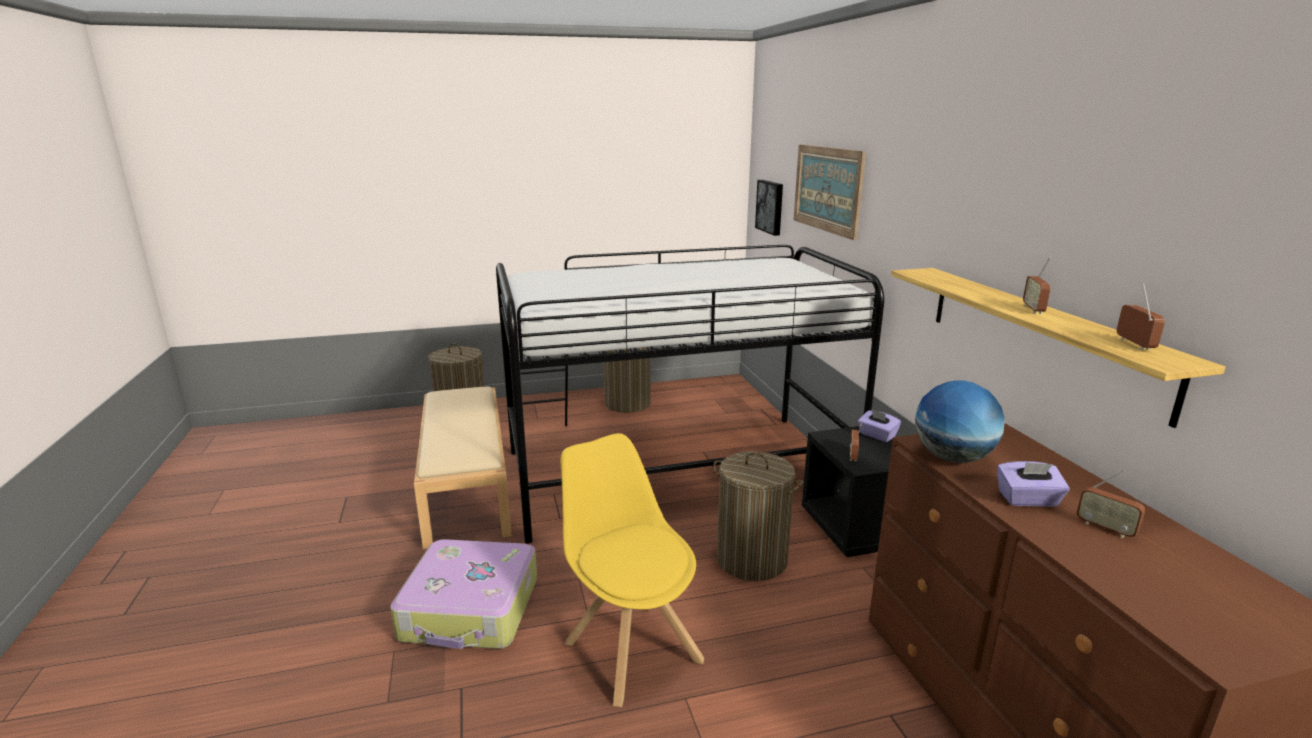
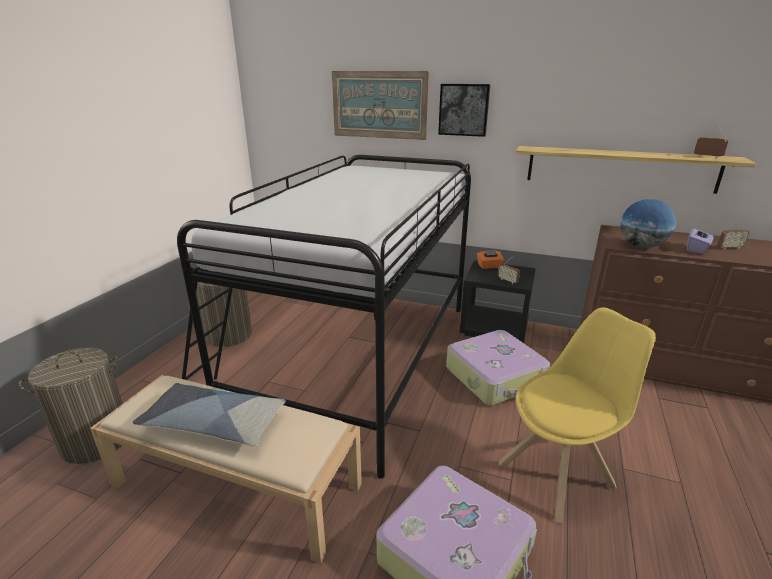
camera: 55 degrees left, 5 degrees up
yellow chair [560,433,704,707] -> yellow chair turned 150 degrees clockwise [498,307,656,524]
laundry basket [713,451,803,581] -> suitcase [446,330,550,405]
picture [755,180,783,236] -> picture moved to [438,84,490,137]
purple tissue box [858,409,901,442] -> orange tissue box [477,250,504,269]
radio [1023,257,1051,314] -> none
none -> pillow [133,383,286,447]

